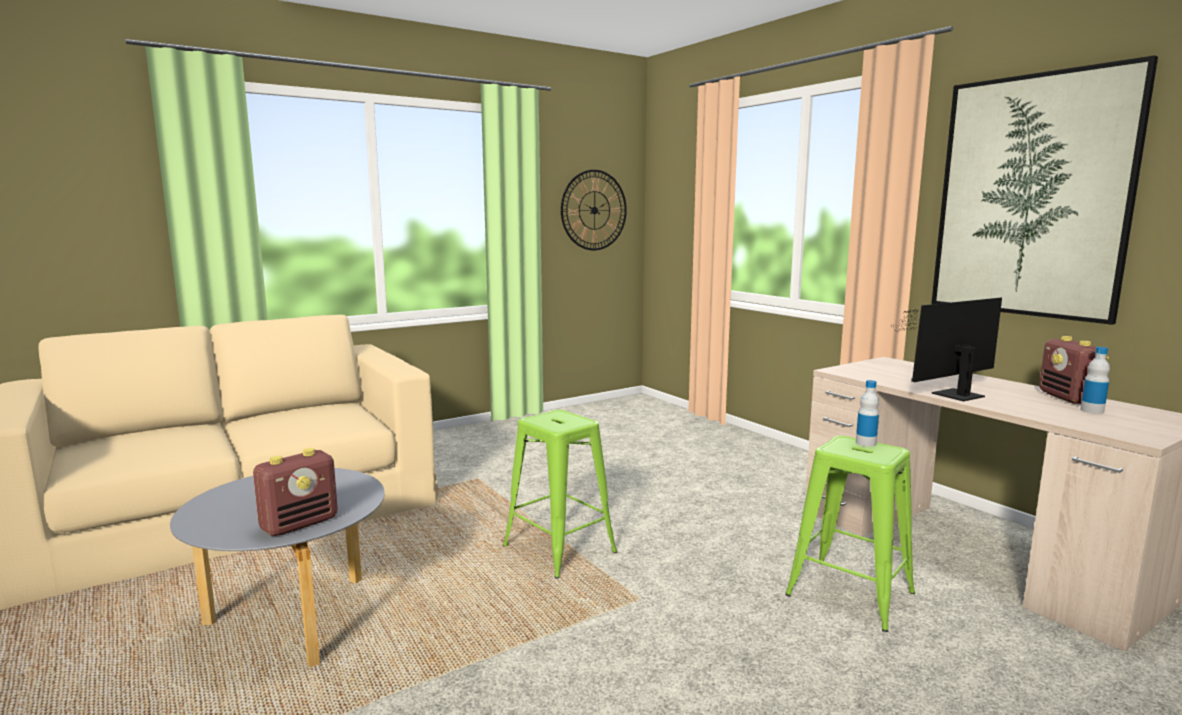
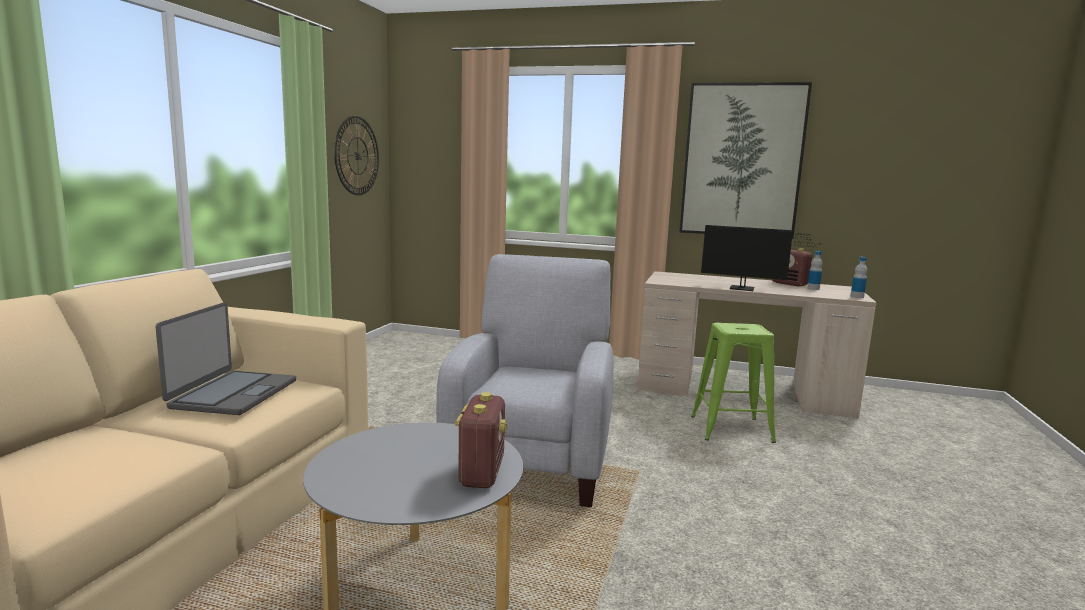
camera: 40 degrees left, 0 degrees up
green stool [503,410,617,579] -> grey armchair [436,254,614,507]
bottle [856,380,879,447] -> bottle moved to [850,257,867,298]
monitor [890,298,1002,402] -> monitor turned 90 degrees counterclockwise [701,225,819,291]
none -> laptop [156,302,296,415]

